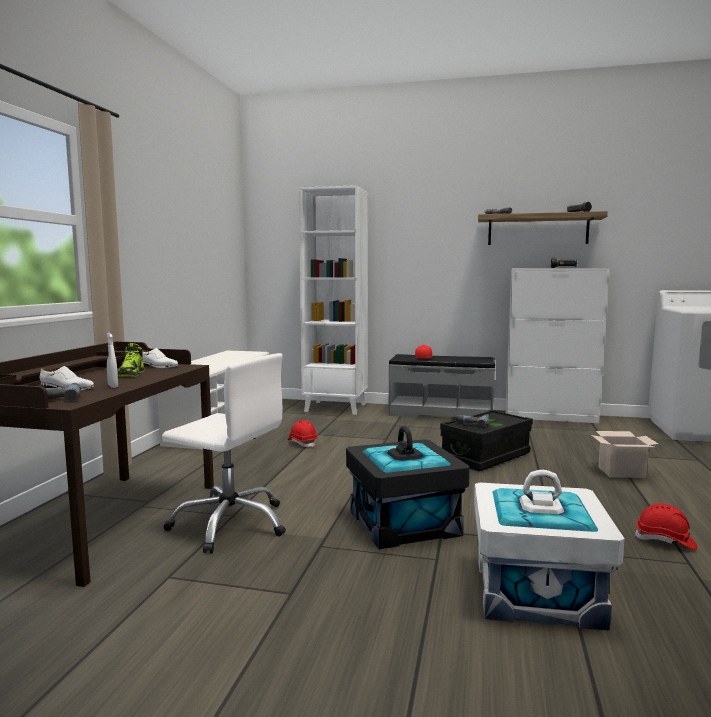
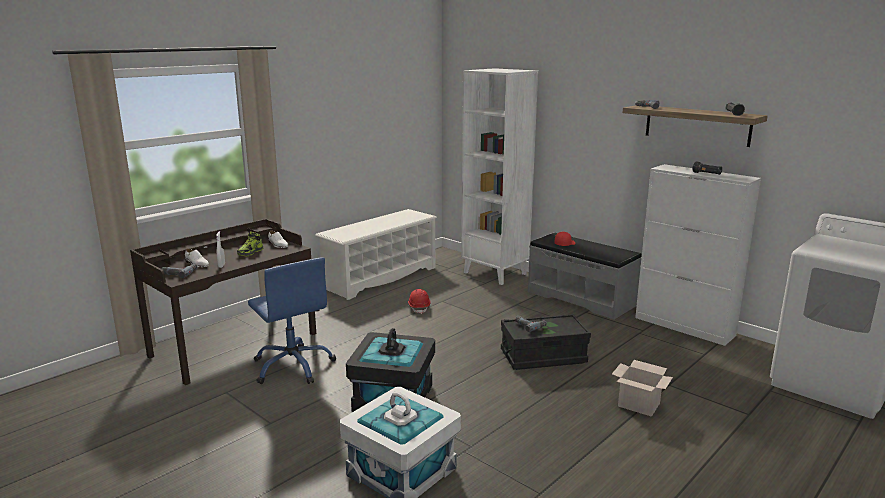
camera: 30 degrees right, 10 degrees up
white office chair [162,353,286,553] -> blue office chair [248,257,336,384]
red hard hat [634,503,698,550] -> none

